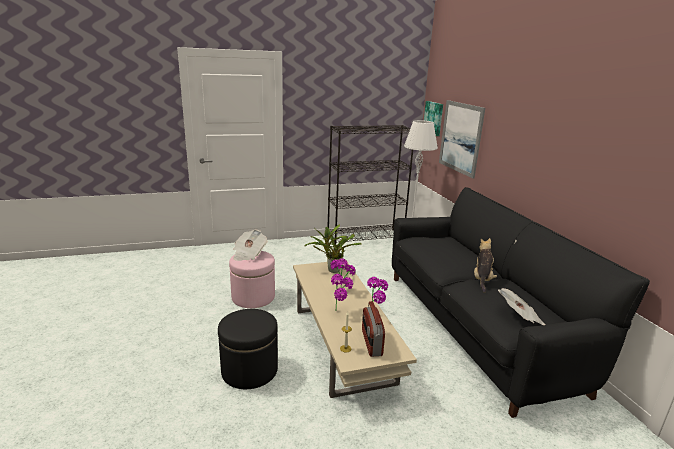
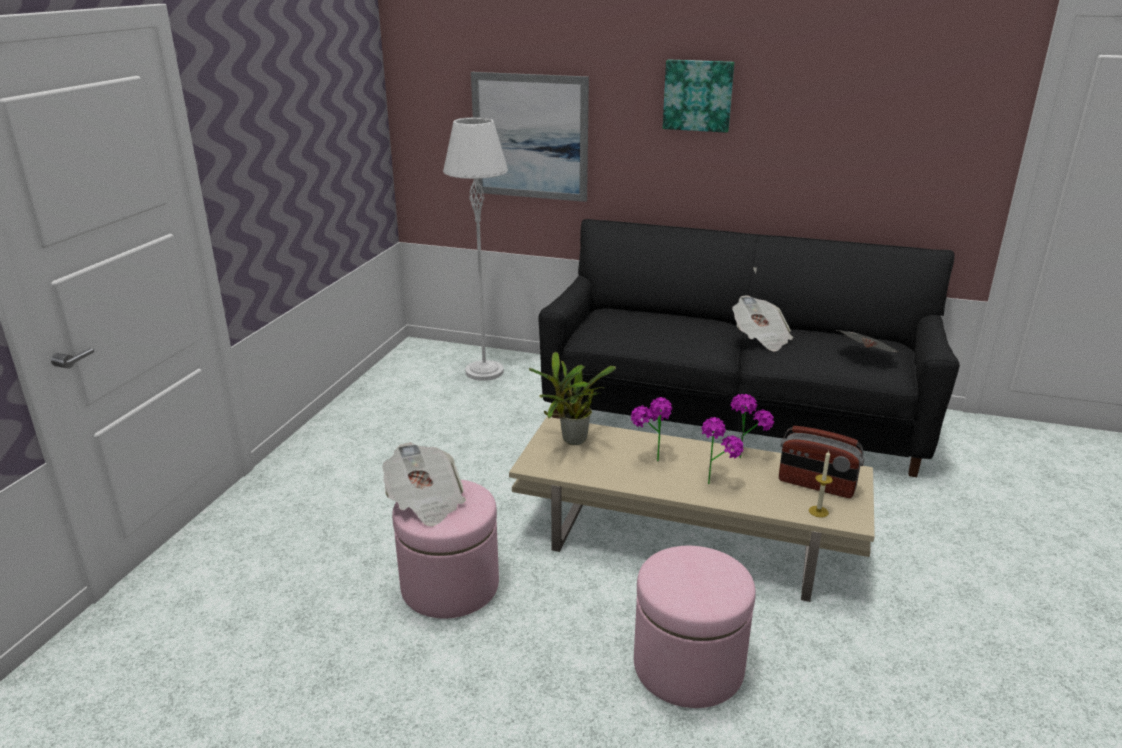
camera: 55 degrees left, 5 degrees up
black ottoman [218,309,278,389] -> pink ottoman [634,546,756,708]
black bookcase [327,125,413,245] -> none
picture [424,101,443,136] -> picture moved to [663,59,735,133]
plush toy [474,238,497,293] -> newspaper [732,295,793,352]

